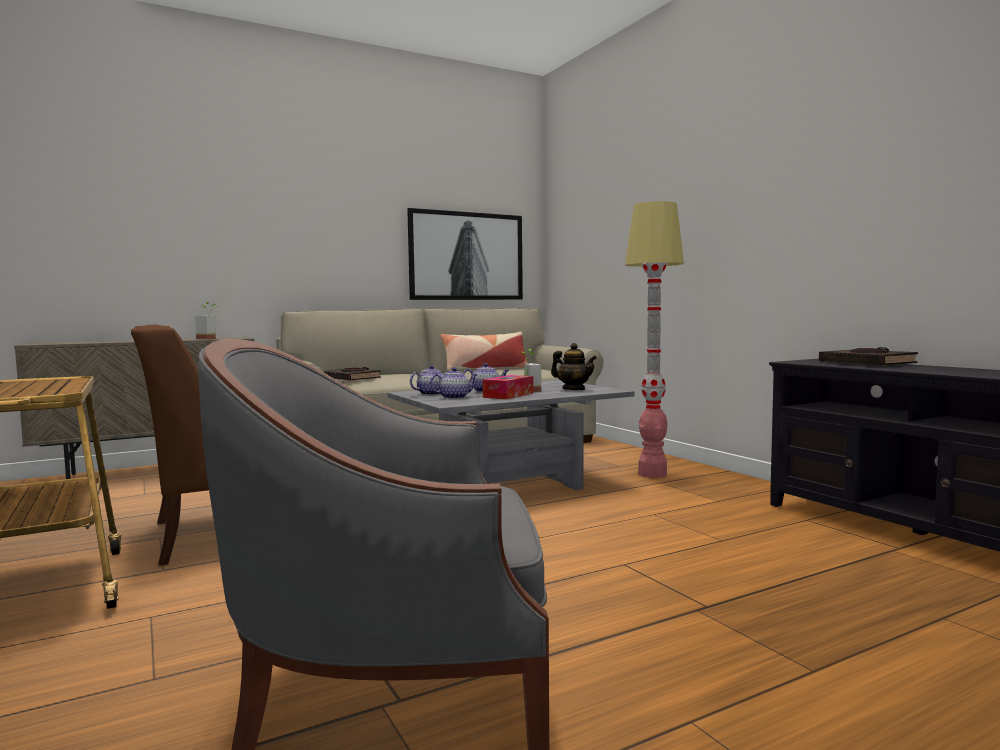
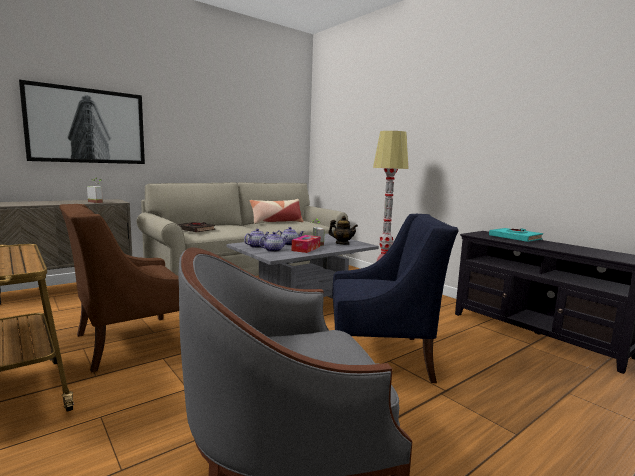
camera: 10 degrees left, 5 degrees up
picture [407,208,523,300] -> picture moved to [19,79,145,164]
black book [819,347,918,365] -> turquoise book [489,228,543,242]
none -> blue armchair [333,214,458,383]

